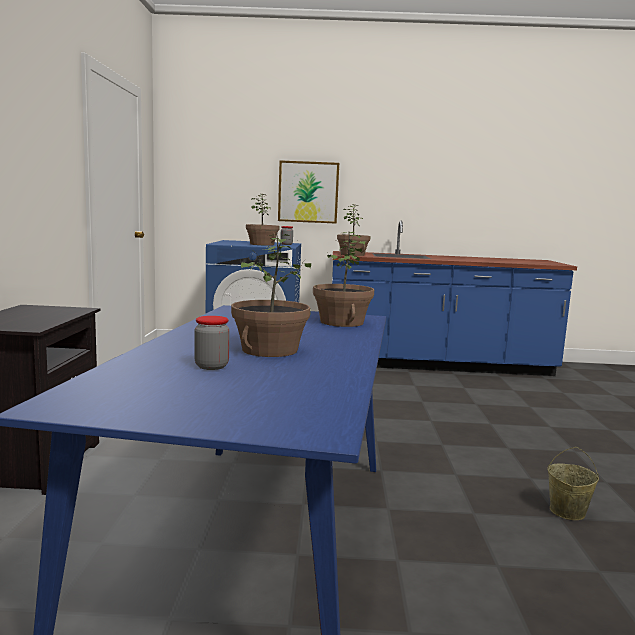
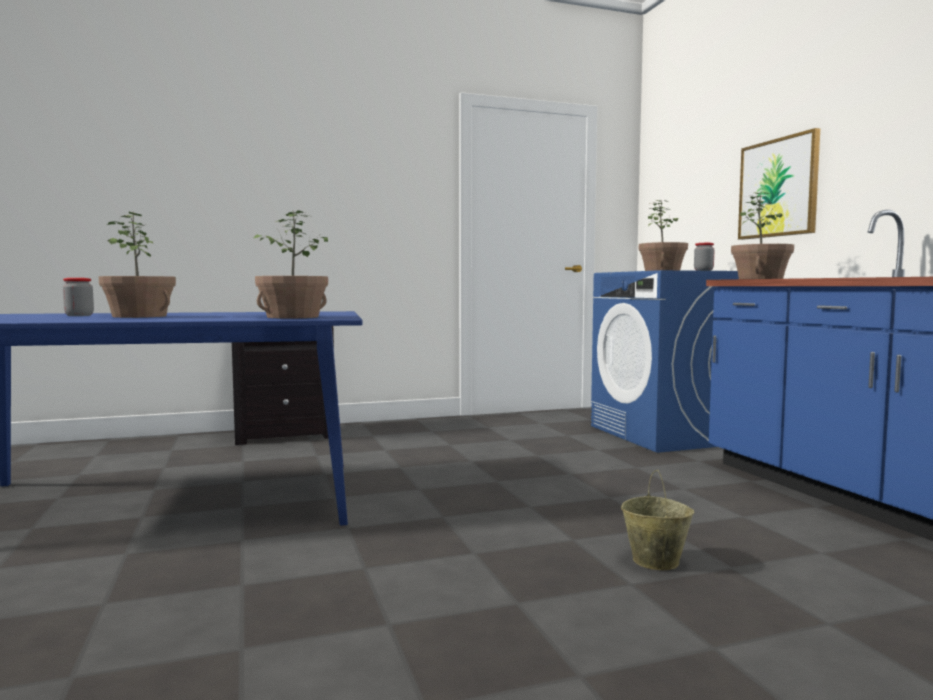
camera: 70 degrees right, 5 degrees down
beige bucket [547,447,599,520] -> beige bucket moved to [621,469,694,570]

